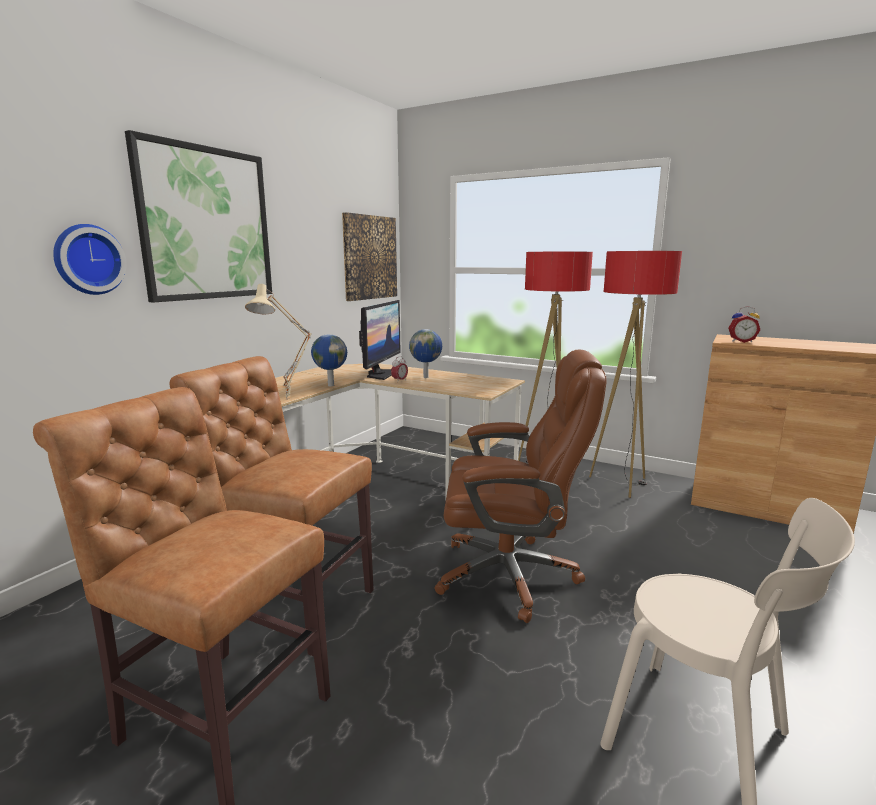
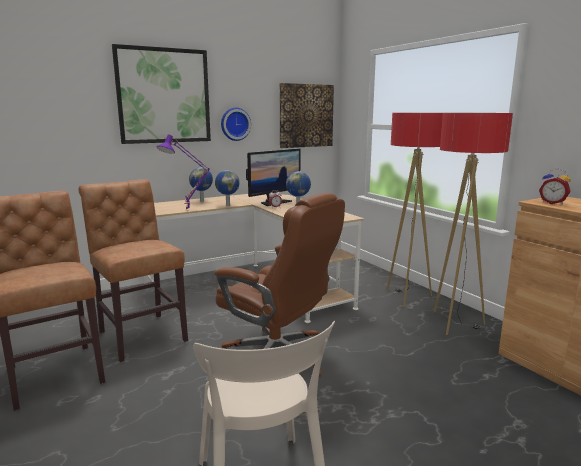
camera: 30 degrees right, 0 degrees up
wall clock [53,224,127,295] -> wall clock moved to [221,108,251,141]
beige table lamp [245,284,312,400] -> purple table lamp [157,134,210,210]
none -> globe [189,167,213,202]

